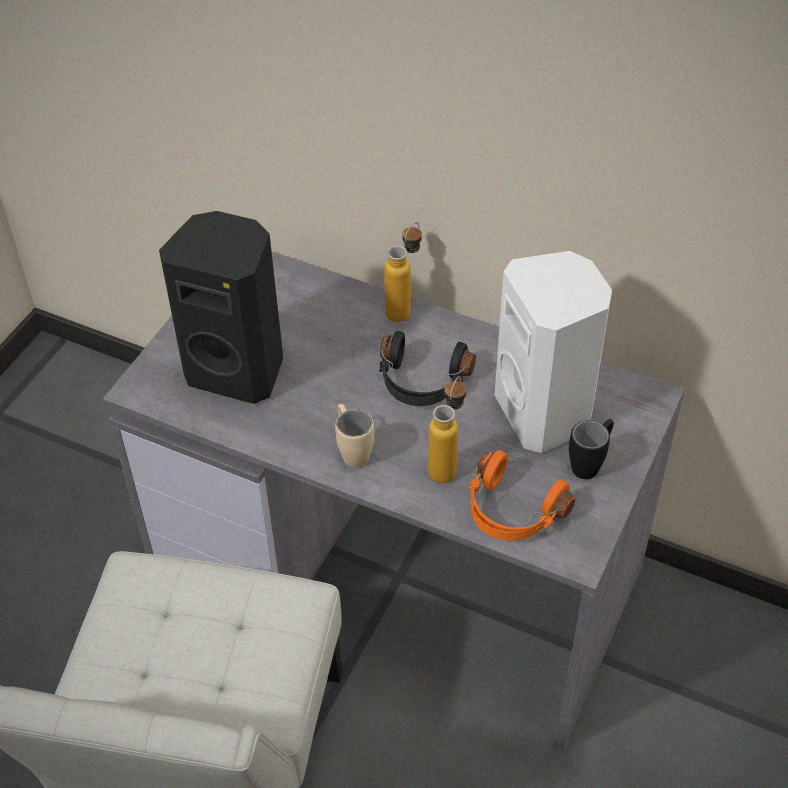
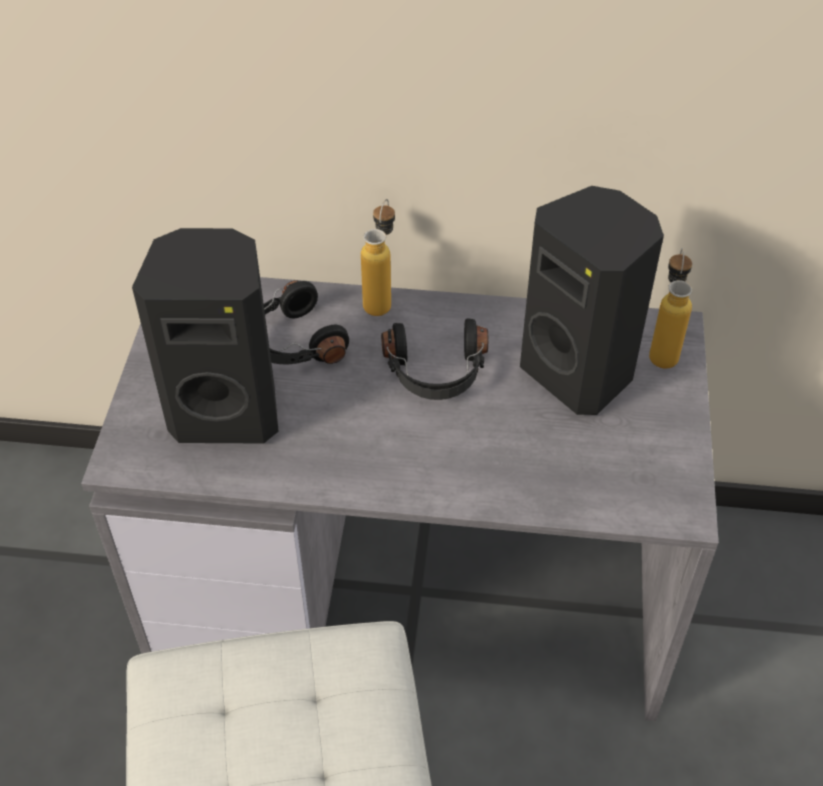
camera: 20 degrees left, 0 degrees up
beige mug [335,404,374,468] -> none
bottle [428,376,466,483] -> bottle moved to [649,248,692,369]
orange headphones [469,450,576,540] -> none
white speaker [495,251,612,453] -> black speaker [520,186,664,415]
black mug [569,419,614,479] -> none
none -> black headphones [264,280,349,365]

